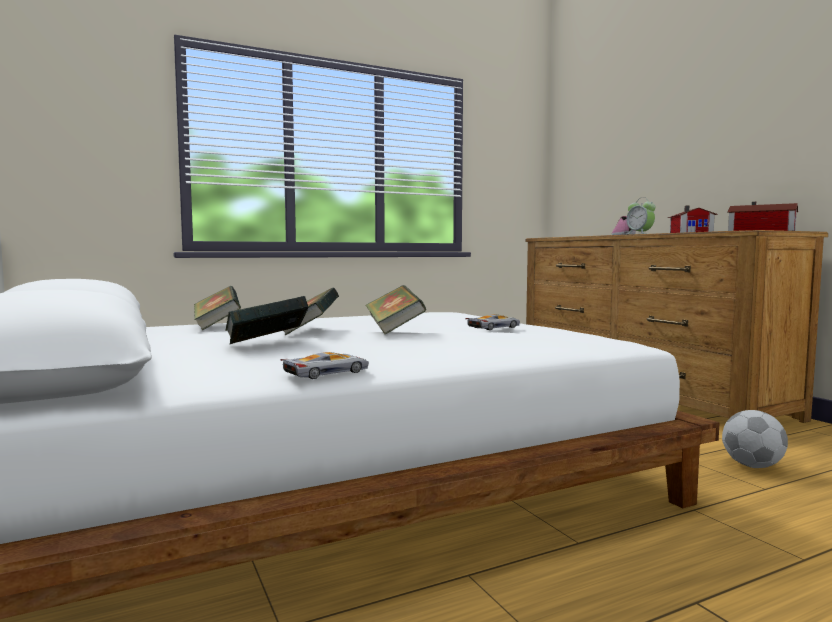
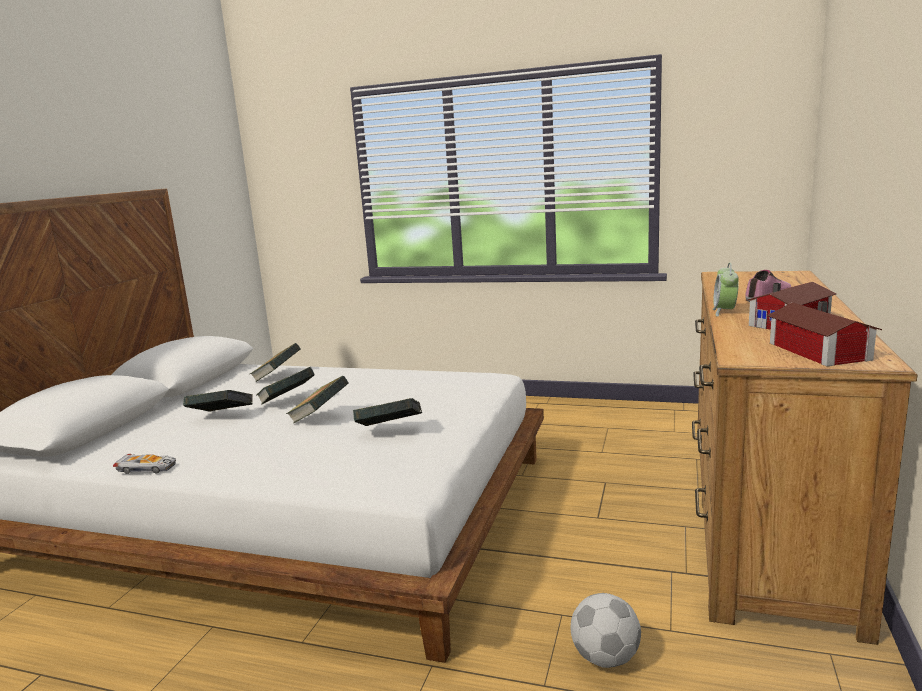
camera: 45 degrees right, 10 degrees up
toy car [465,314,520,330] -> book [353,398,422,426]

